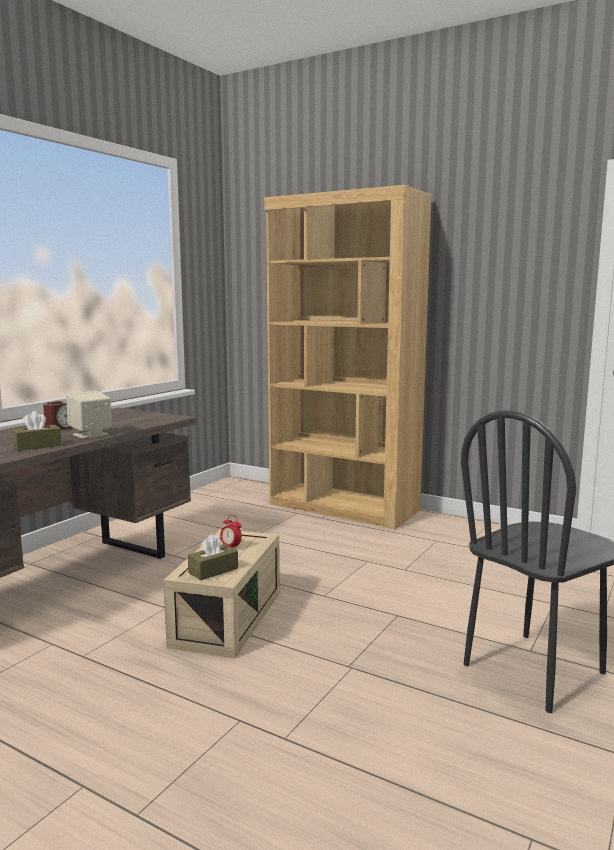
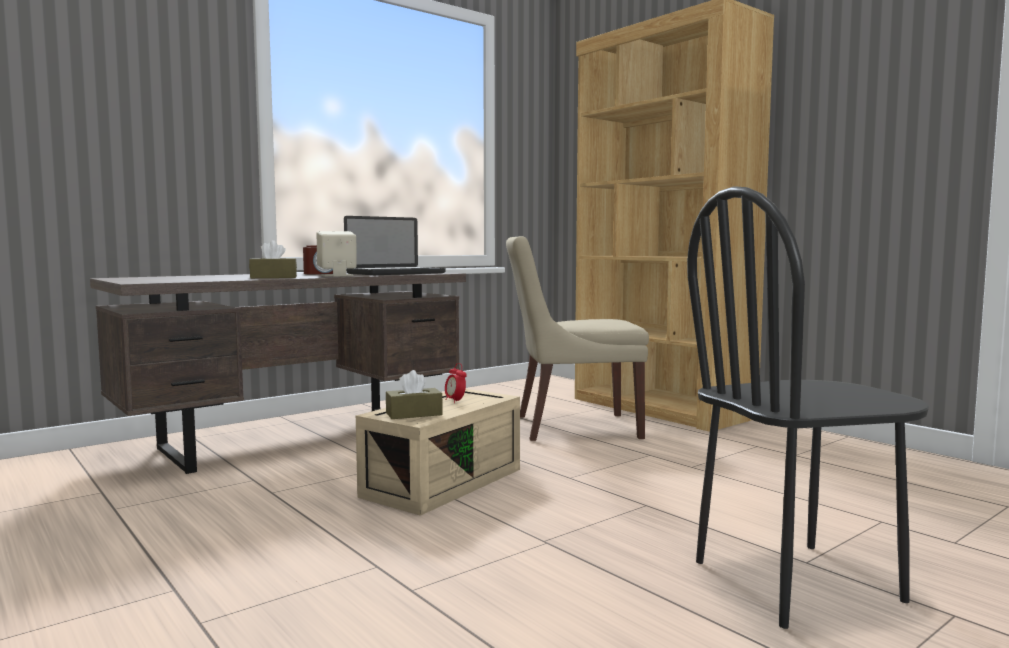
camera: 20 degrees right, 5 degrees down
none -> laptop [344,216,446,275]
none -> beige chair [506,236,649,441]

